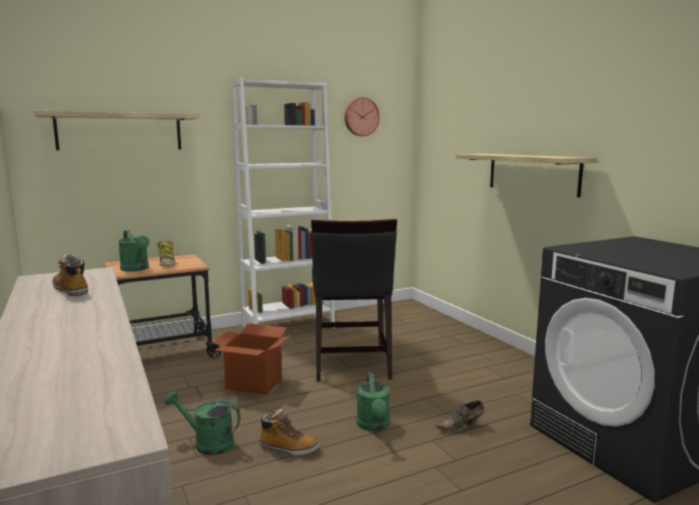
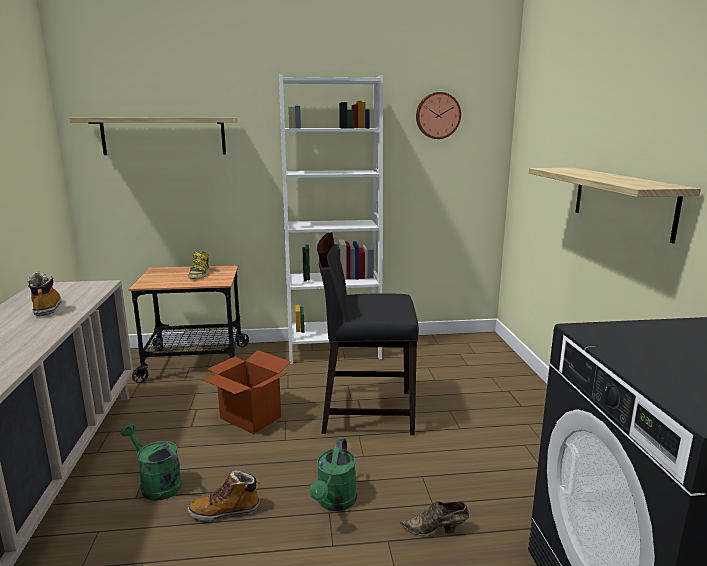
camera: 20 degrees right, 5 degrees up
green watering can [118,230,150,272] -> none
boot [259,409,319,456] -> boot turned 135 degrees clockwise [188,470,260,521]
black chair [311,219,397,382] -> black chair turned 75 degrees clockwise [317,232,419,435]

